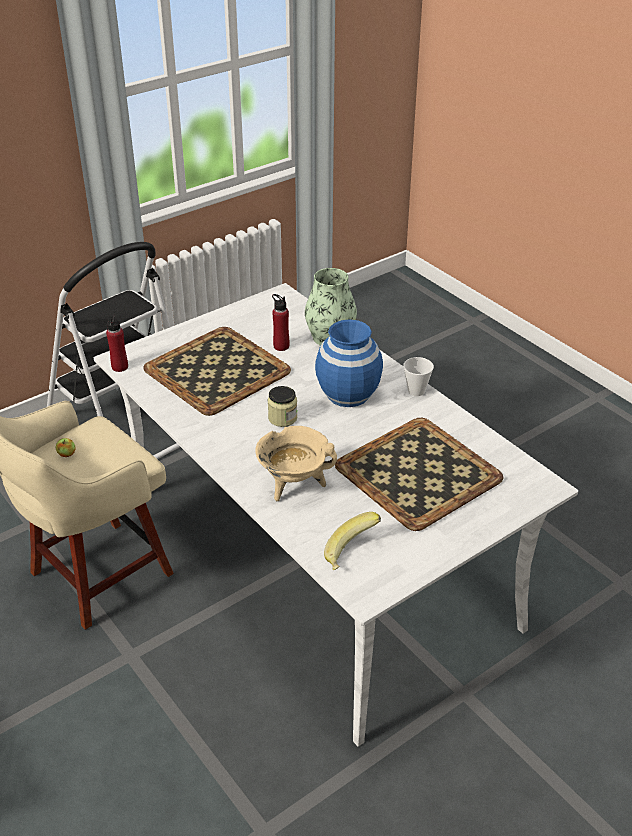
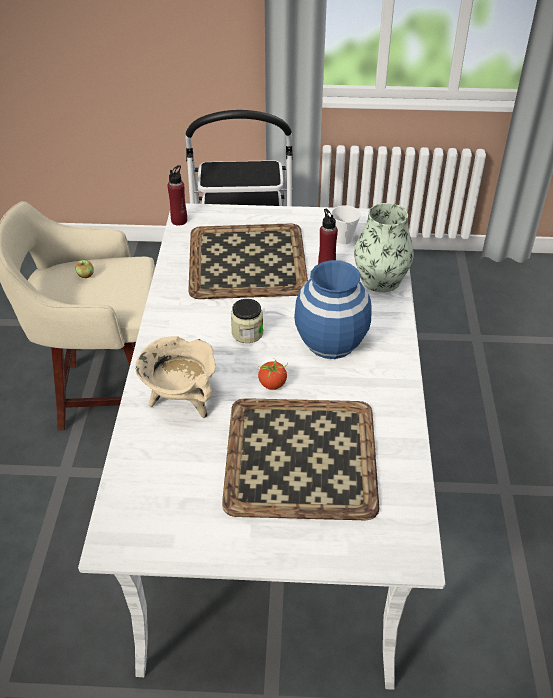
camera: 40 degrees right, 5 degrees up
banana [324,512,381,570] -> none
cup [403,357,434,396] -> cup moved to [331,205,361,244]
none -> tomato [258,359,288,390]

